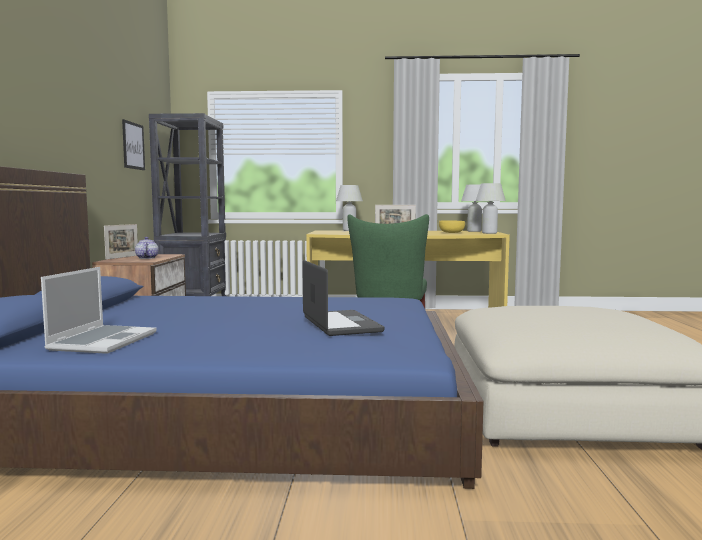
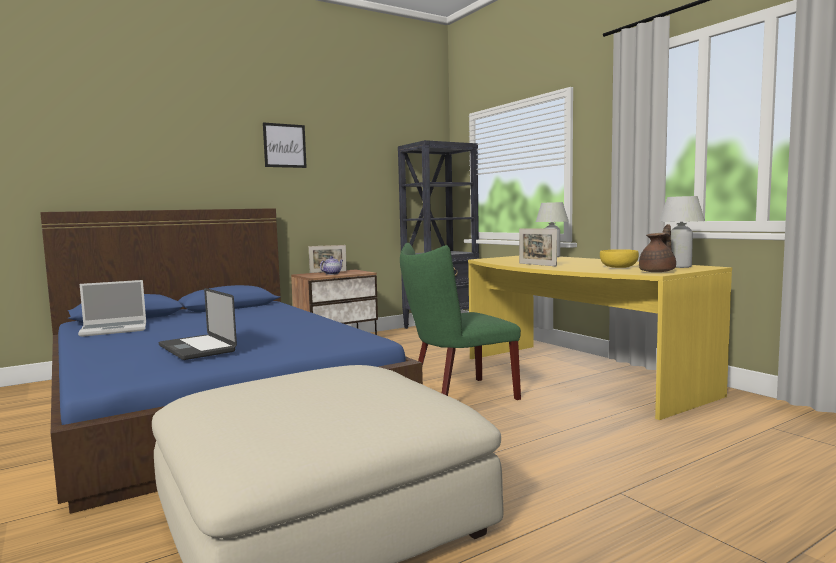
camera: 55 degrees right, 0 degrees up
picture [122,119,145,170] -> picture moved to [263,123,307,168]
laptop [302,260,384,336] -> laptop turned 105 degrees clockwise [159,288,237,360]
white table lamp [476,183,506,234] -> brown teapot [639,224,676,272]

